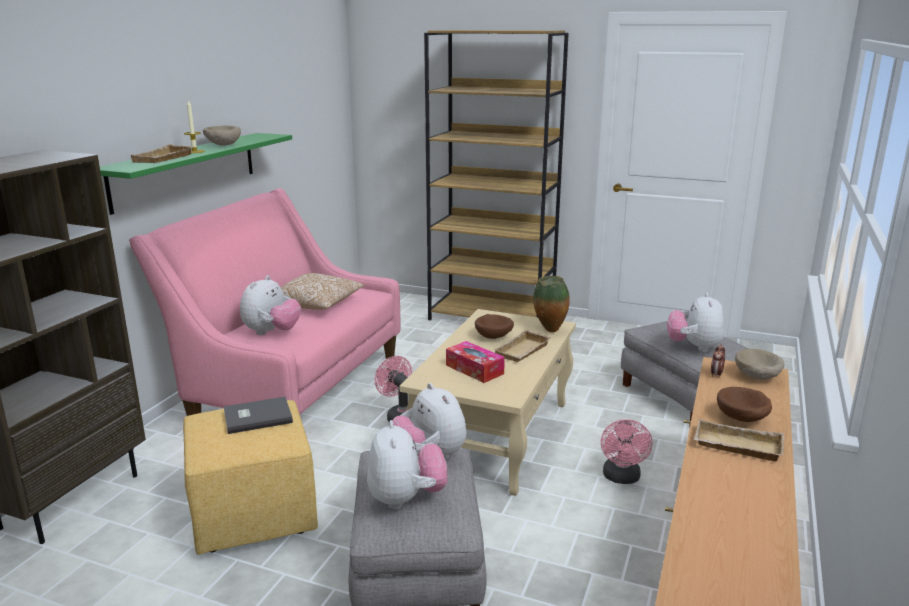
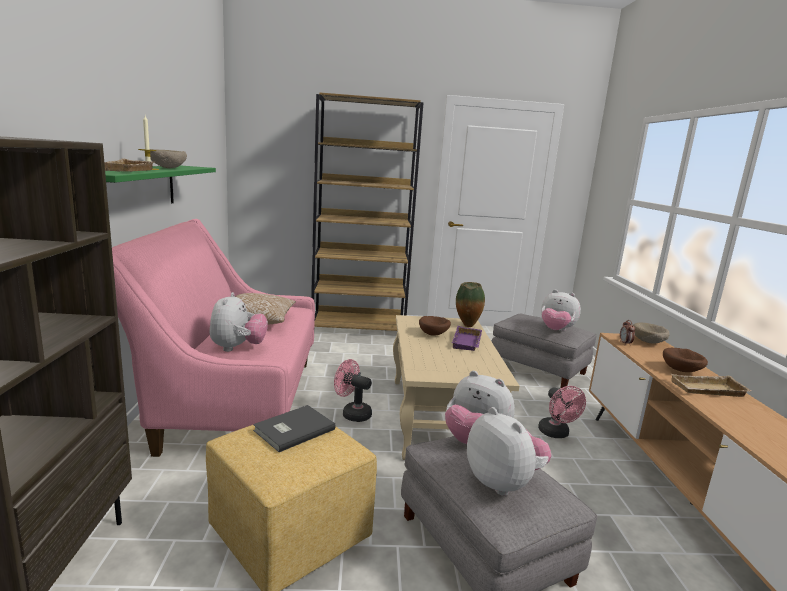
camera: 25 degrees left, 5 degrees down
tissue box [446,341,505,383] -> none
beige tray [493,330,552,362] -> purple tray [452,326,482,351]
plush toy [667,292,724,352] -> plush toy turned 45 degrees counterclockwise [541,290,581,331]

